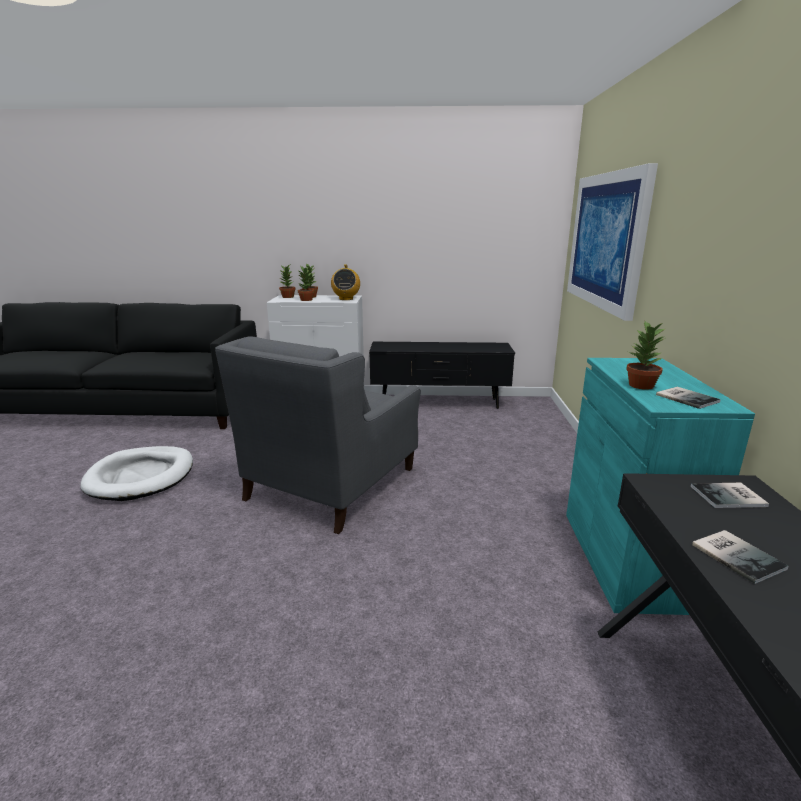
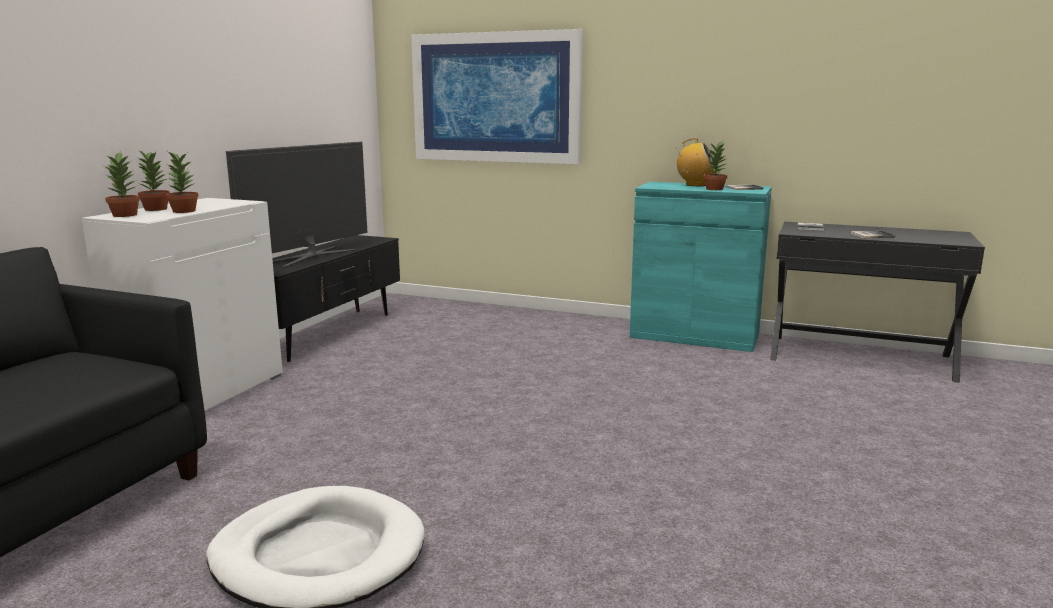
camera: 70 degrees left, 5 degrees down
grey armchair [215,336,421,534] -> none
radio [331,265,360,300] -> radio moved to [675,138,715,186]
none -> television [226,141,367,268]

